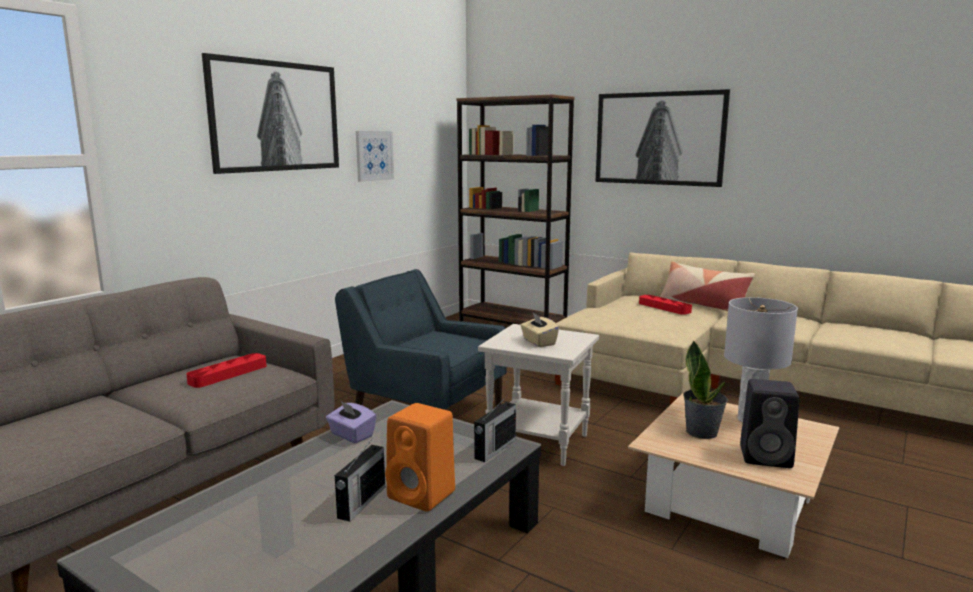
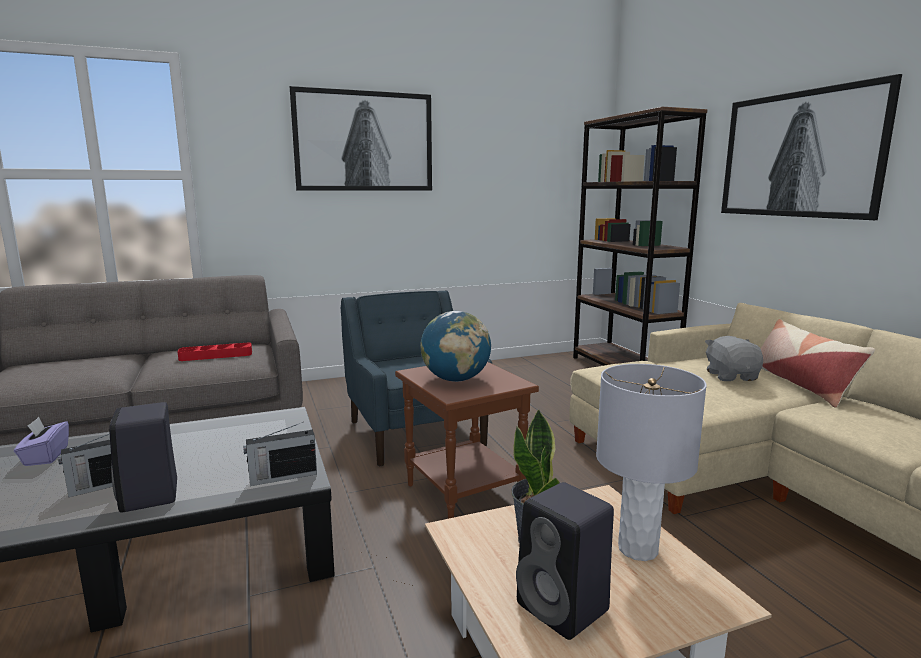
camera: 35 degrees right, 0 degrees up
purple tissue box [326,400,377,443] -> purple tissue box moved to [14,417,69,466]
picture [356,131,394,182] -> none
orange speaker [385,403,455,512] -> black speaker [109,402,177,513]
white side table [478,324,599,466] -> brown side table [395,362,539,519]
beige tissue box [520,313,559,347] -> globe [420,311,491,382]
red tray [639,295,692,315] -> grey plush toy [705,336,763,381]

